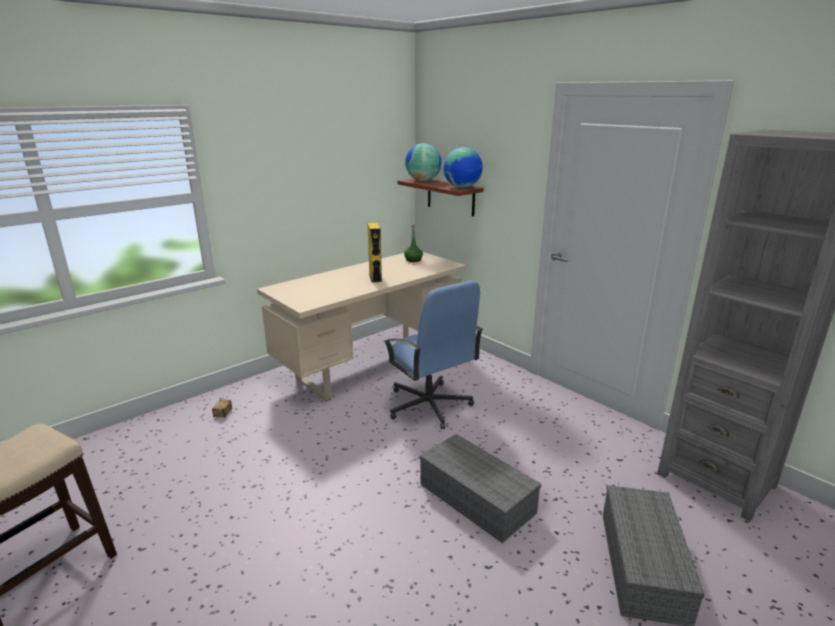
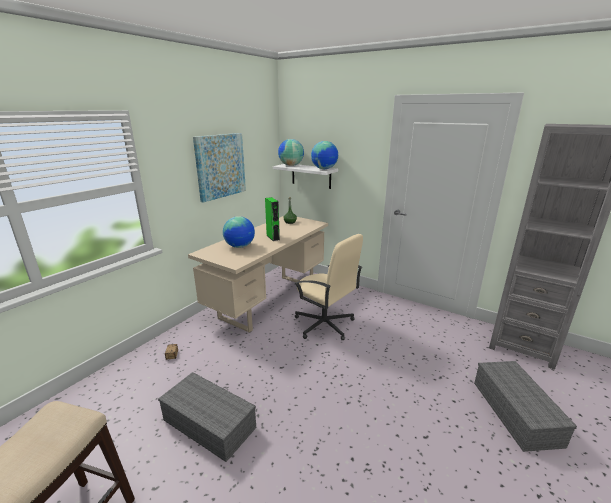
camera: 15 degrees left, 0 degrees up
yellow speaker [367,223,382,283] -> green speaker [265,197,280,241]
blue office chair [383,281,483,429] -> beige office chair [294,234,363,341]
brown shelf [398,179,484,217] -> white shelf [273,164,338,189]
grey storage box [420,434,541,543] -> grey storage box moved to [158,372,256,462]
none -> picture [193,133,246,203]
none -> globe [223,216,255,248]

